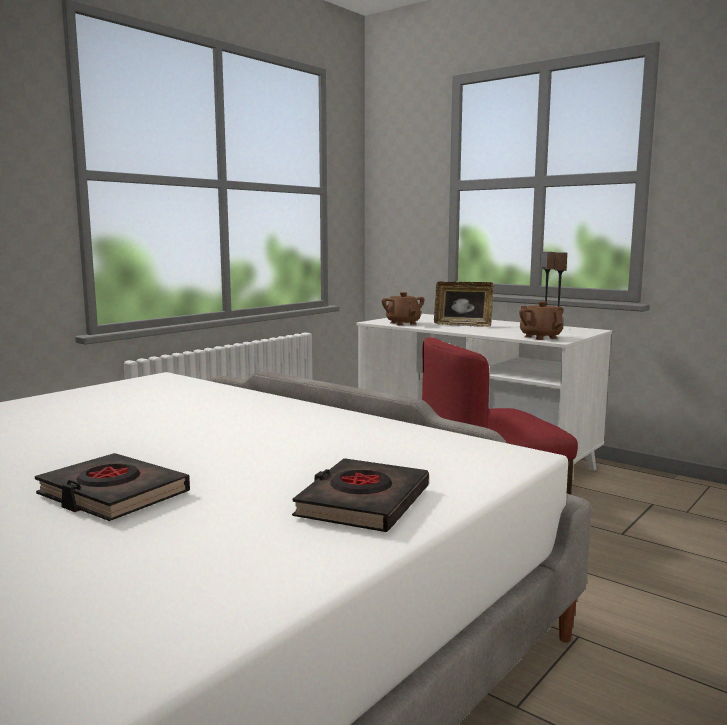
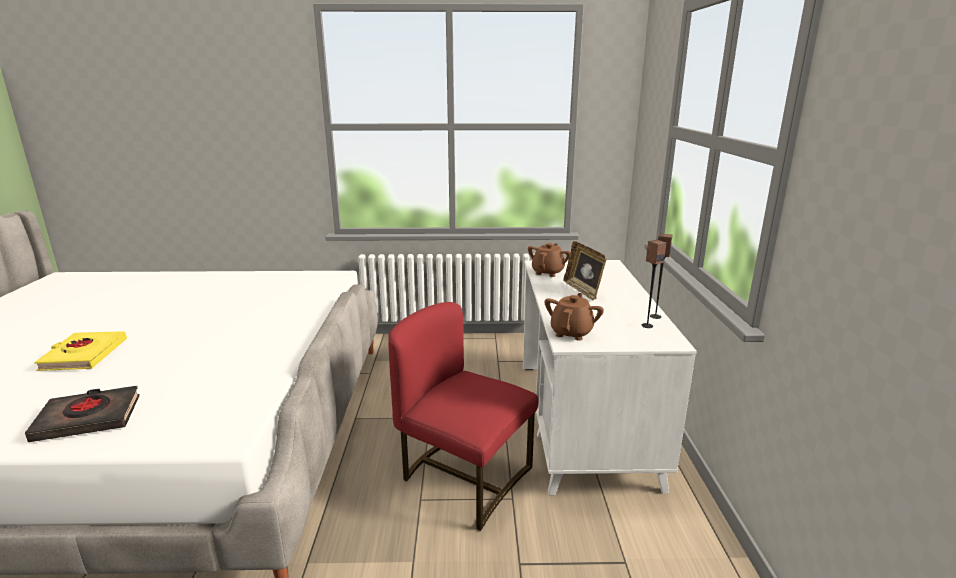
camera: 50 degrees right, 10 degrees up
black book [35,453,190,521] -> yellow book [34,331,127,371]

